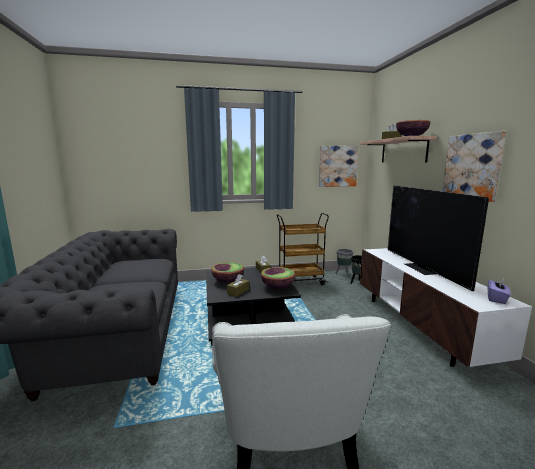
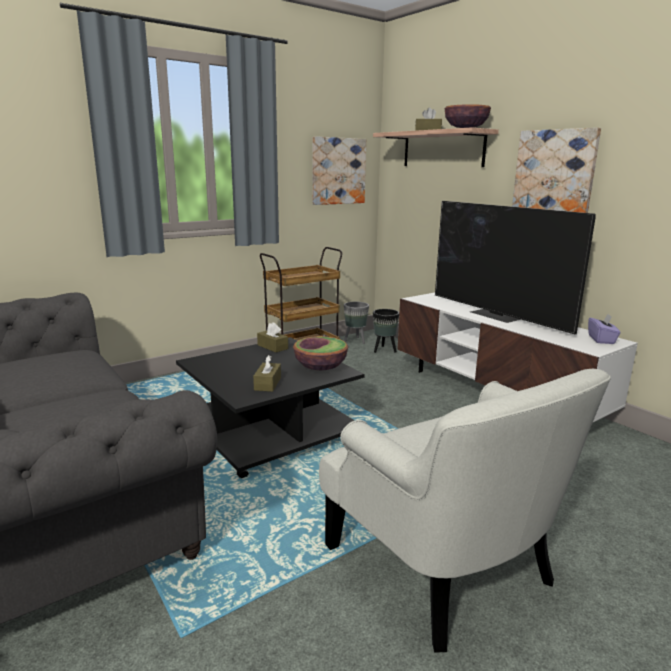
camera: 25 degrees left, 5 degrees up
bowl [211,262,244,283] -> none

